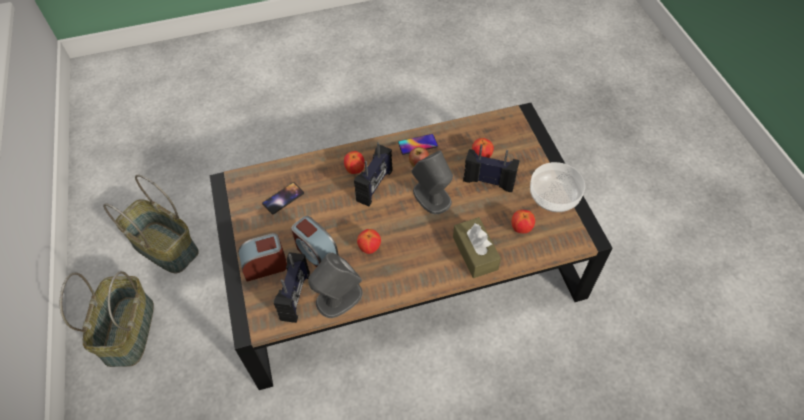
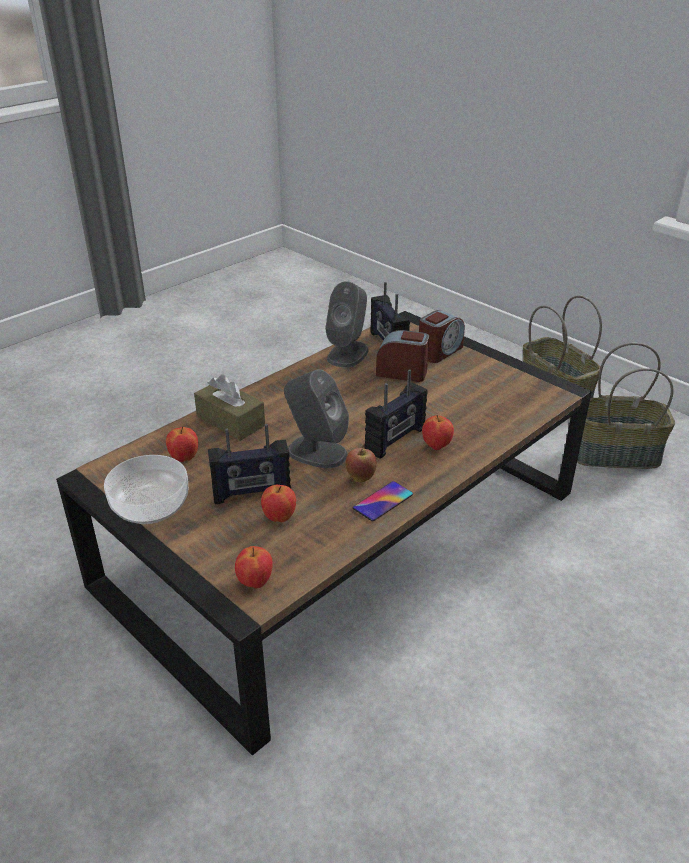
camera: 150 degrees right, 20 degrees down
phone [262,182,304,214] -> none
radio [354,142,393,206] -> radio turned 135 degrees counterclockwise [365,369,428,459]
apple [357,229,381,254] -> apple moved to [235,546,273,588]

